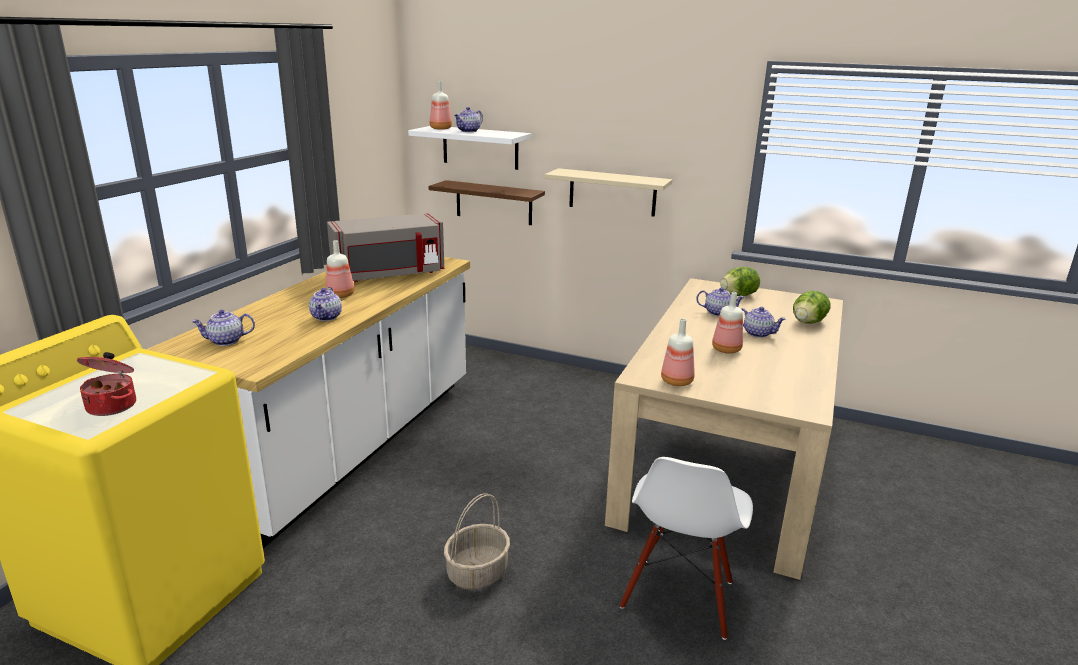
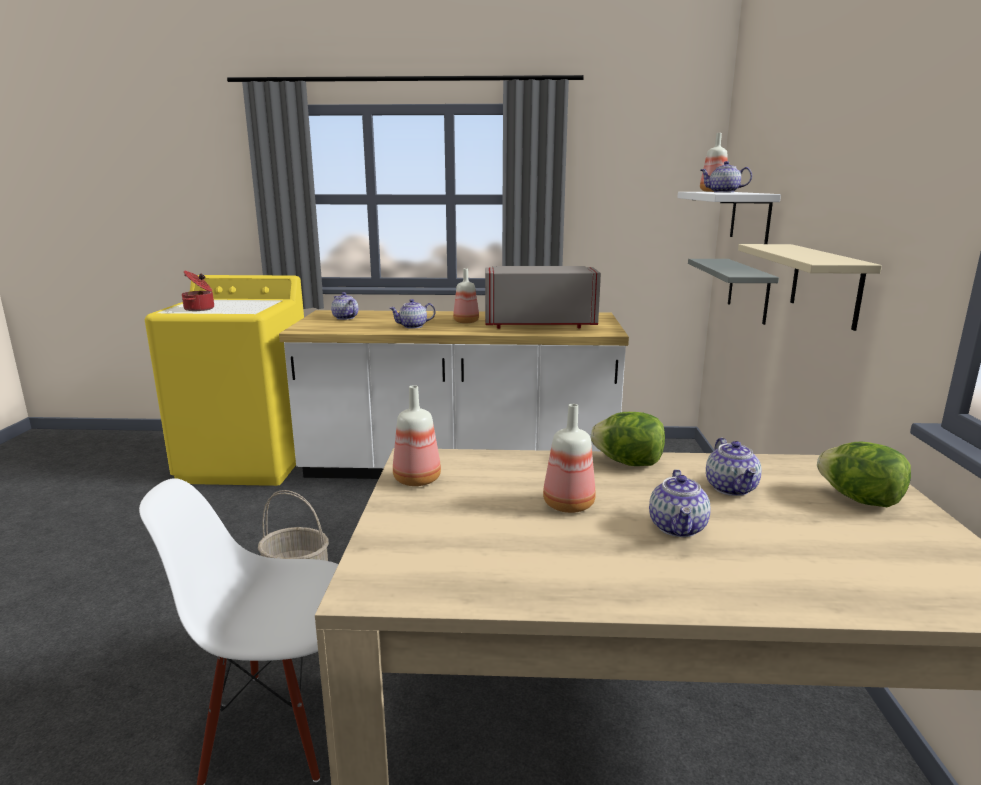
camera: 70 degrees right, 5 degrees down
grey microwave [327,213,445,282] -> grey microwave turned 135 degrees clockwise [485,266,601,329]
brown shelf [429,180,545,225] -> grey shelf [688,259,779,325]
lettuce [793,291,831,324] -> lettuce moved to [591,412,665,466]

